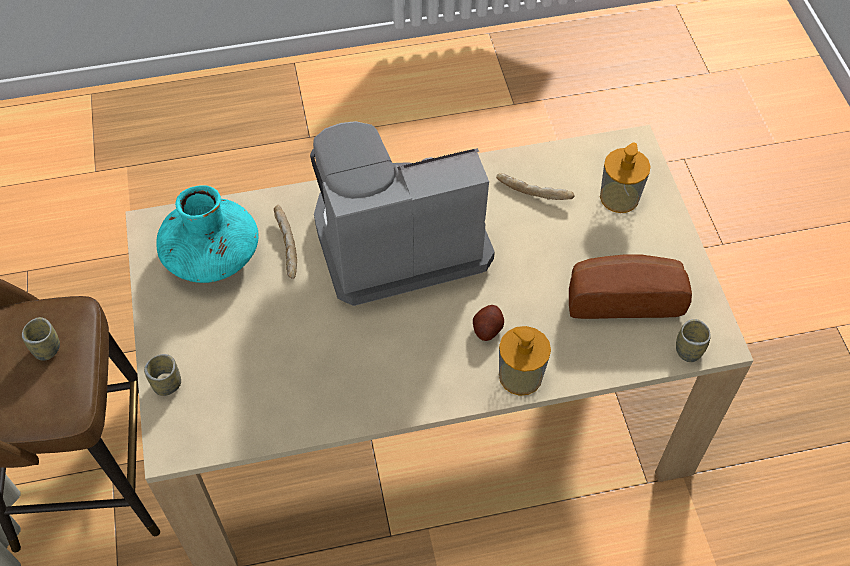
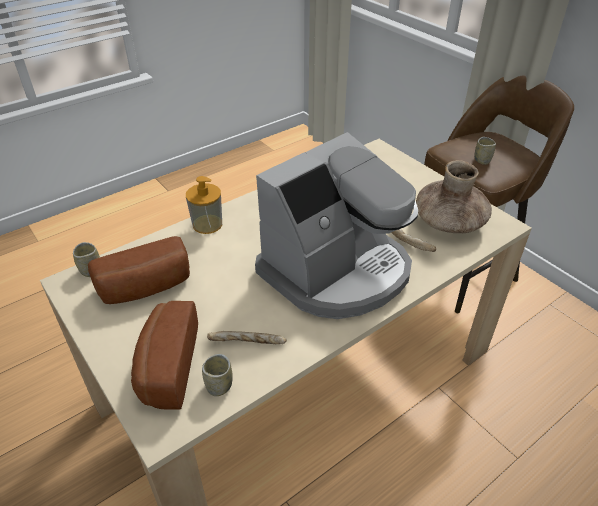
camera: 155 degrees right, 15 degrees down
cup [144,354,181,396] -> cup moved to [202,354,233,396]
turquoise vase [157,185,259,283] -> brown vase [416,160,492,233]
potato [473,305,504,341] -> none
soap dispenser [600,142,651,213] -> bread [131,301,198,410]

